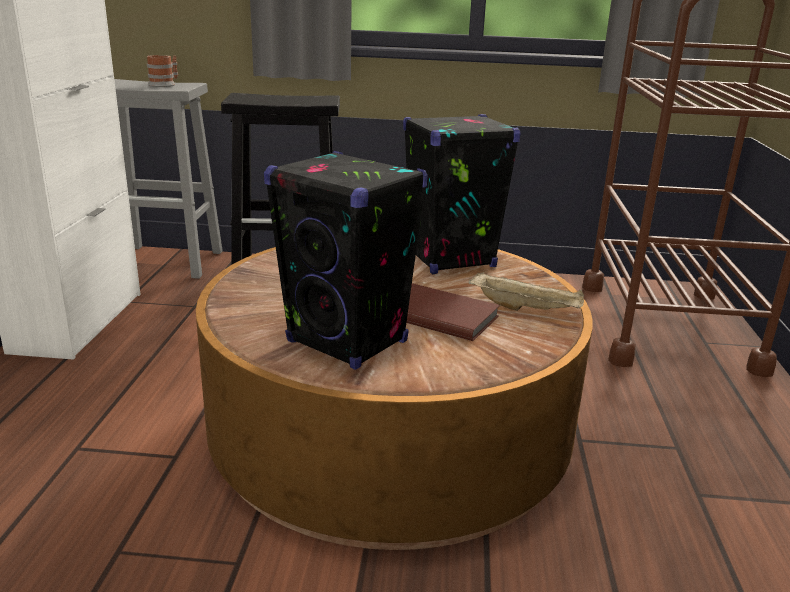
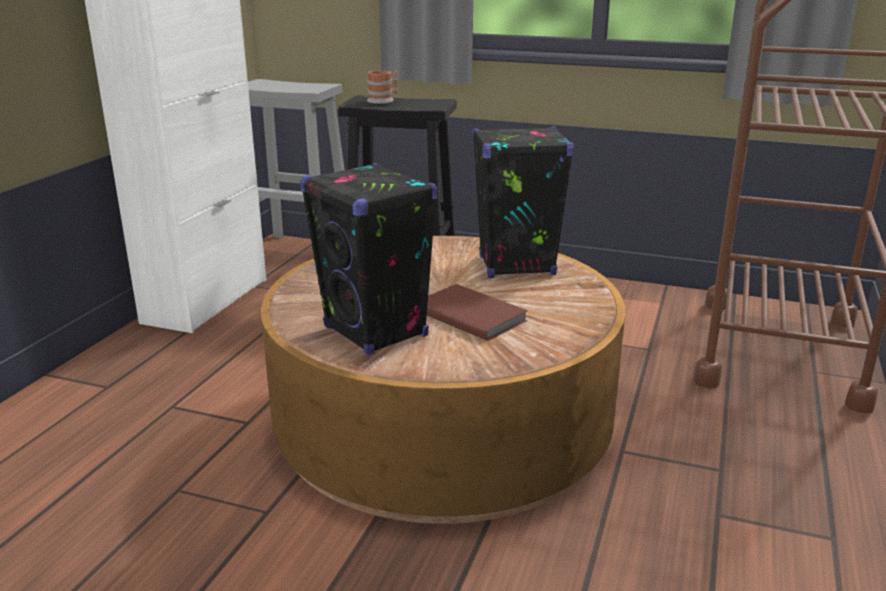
camera: 15 degrees right, 0 degrees up
mug [147,55,178,87] -> mug moved to [367,71,398,104]
beige tray [469,272,584,311] -> none

